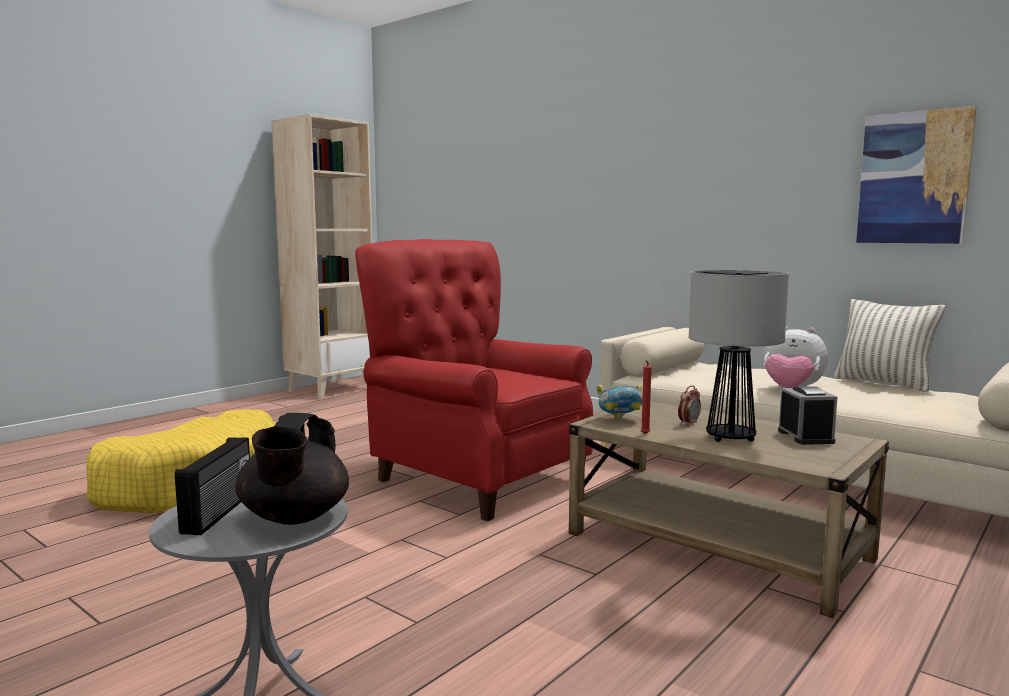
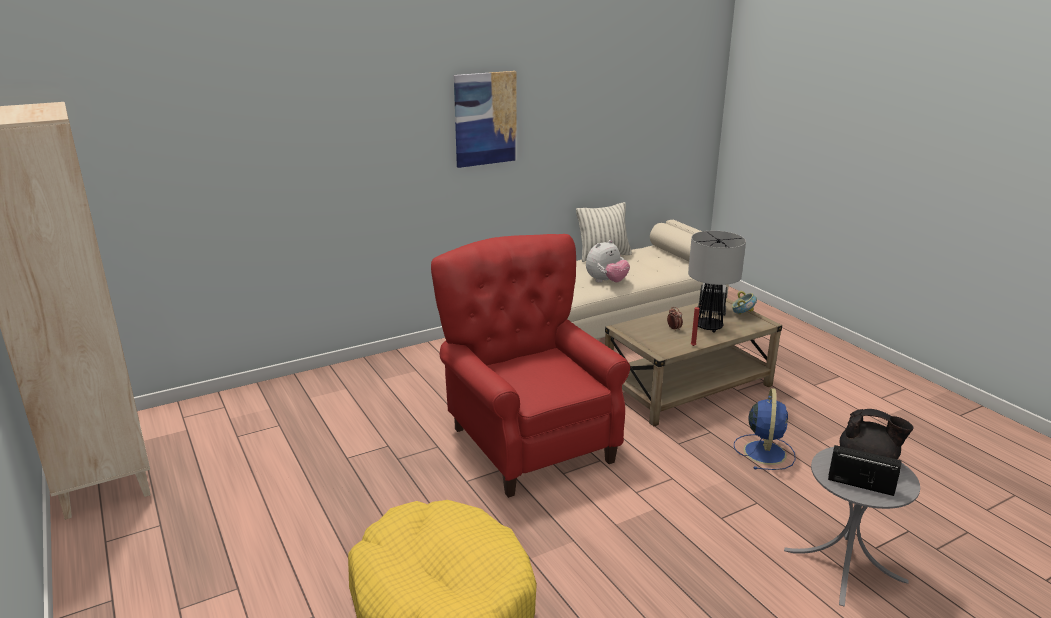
camera: 70 degrees left, 15 degrees up
red armchair [355,239,593,521] -> red armchair turned 90 degrees clockwise [431,234,630,498]
bowl [597,385,643,419] -> bowl moved to [732,291,757,315]
picture [856,106,977,244] -> picture moved to [454,71,517,168]
none -> blue fan [734,388,796,470]

